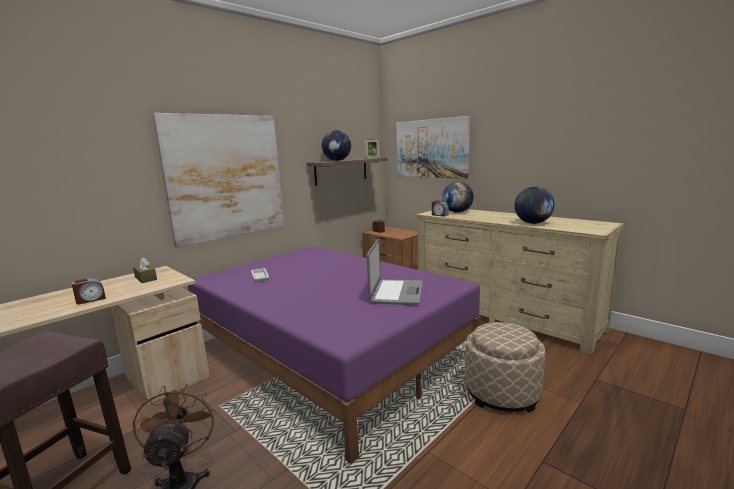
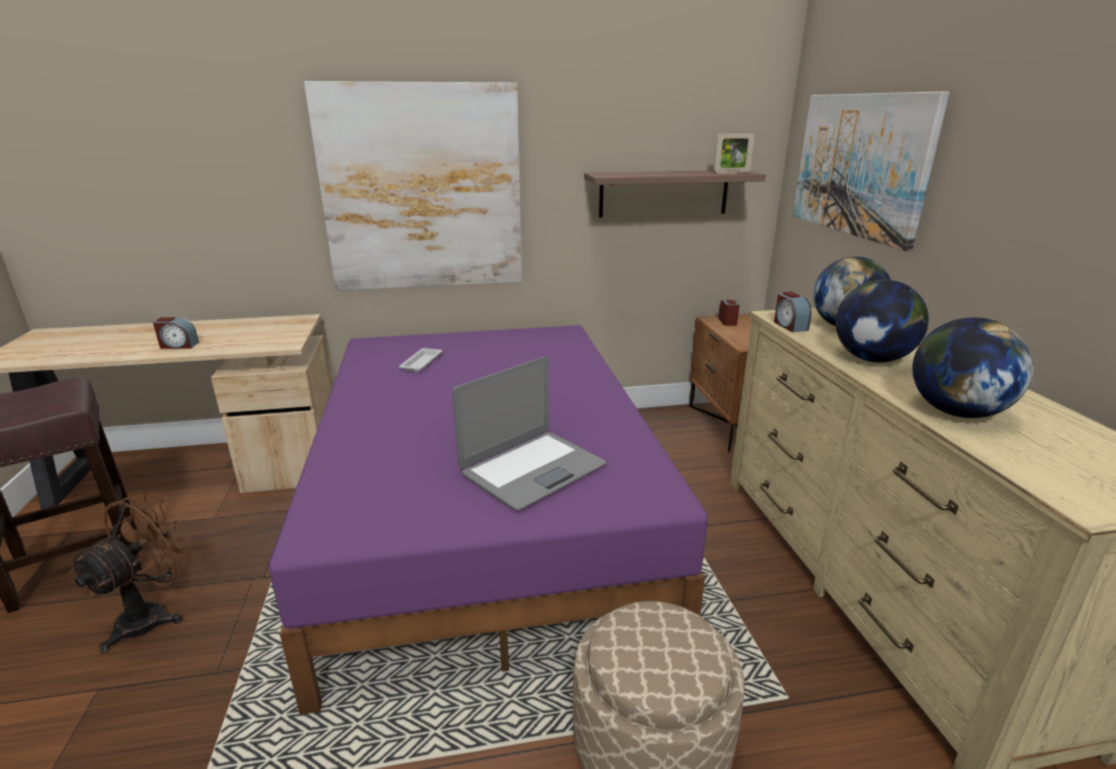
camera: 35 degrees right, 10 degrees up
brown tissue box [133,257,157,283] -> none
globe [322,130,351,161] -> globe moved to [835,280,929,363]

